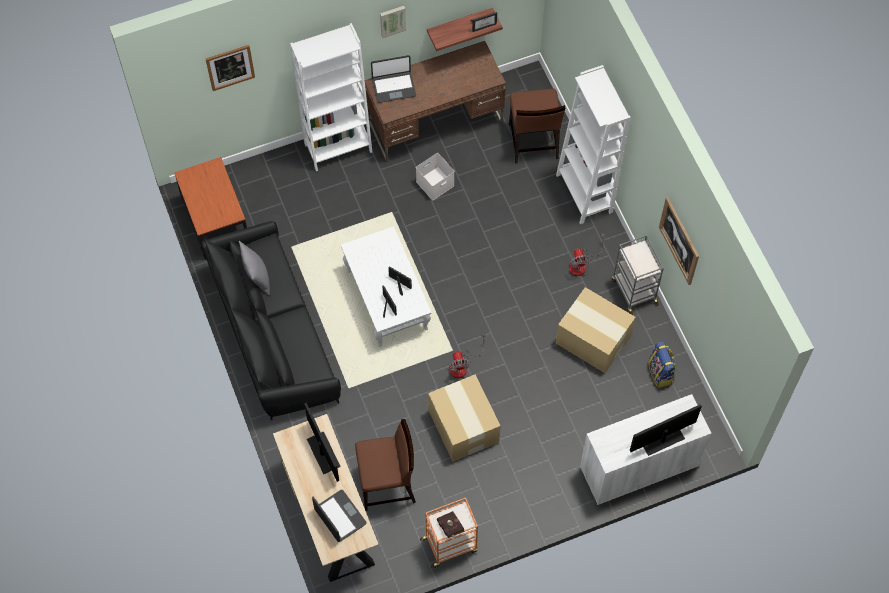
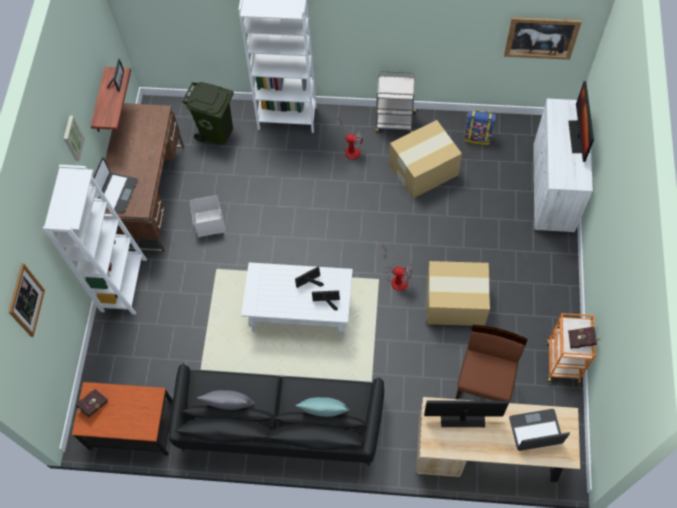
camera: 60 degrees left, 0 degrees up
brown chair [509,89,565,163] -> green trash can [182,82,234,145]
picture [659,197,699,285] -> picture moved to [504,17,582,60]
none -> red book [76,389,108,418]
none -> turquoise pillow [296,397,350,417]

